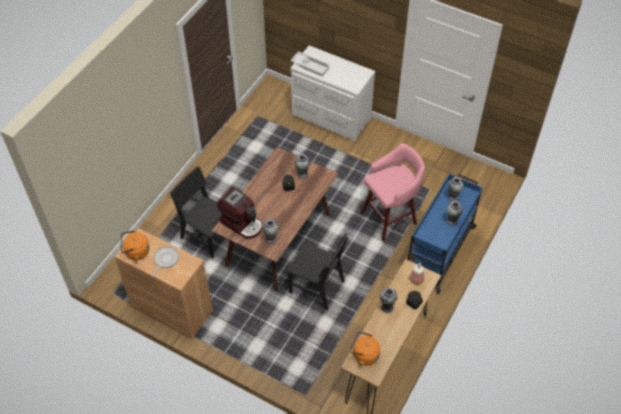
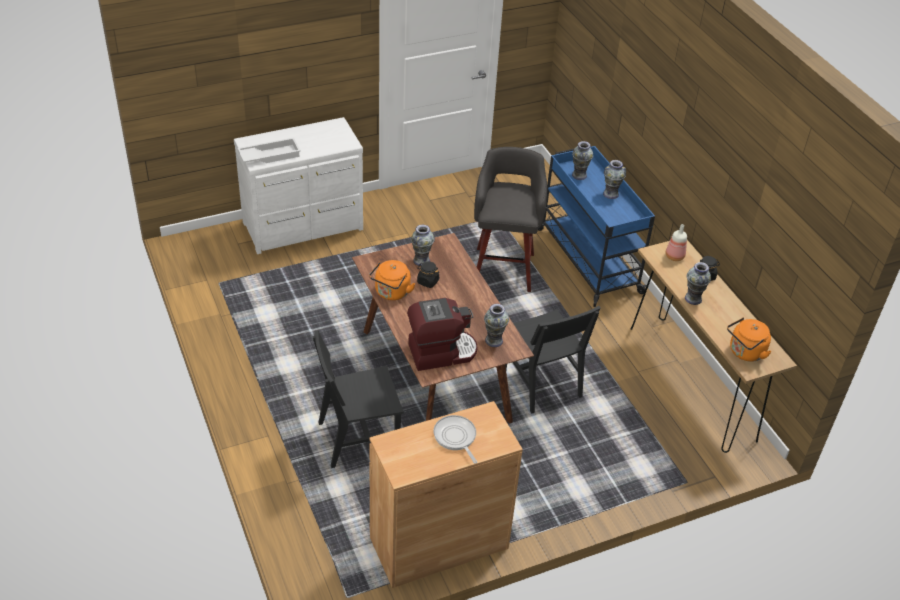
camera: 55 degrees left, 10 degrees down
orange kettle [121,230,150,261] -> orange kettle moved to [369,260,415,300]
black chair [286,233,348,310] -> black chair turned 90 degrees clockwise [505,306,601,413]
pink stool [361,143,425,241] -> grey stool [474,147,547,292]

